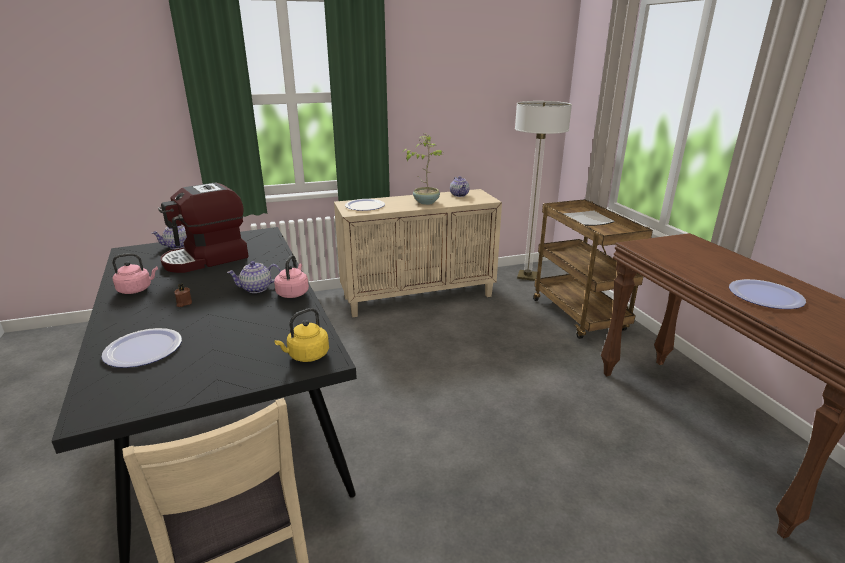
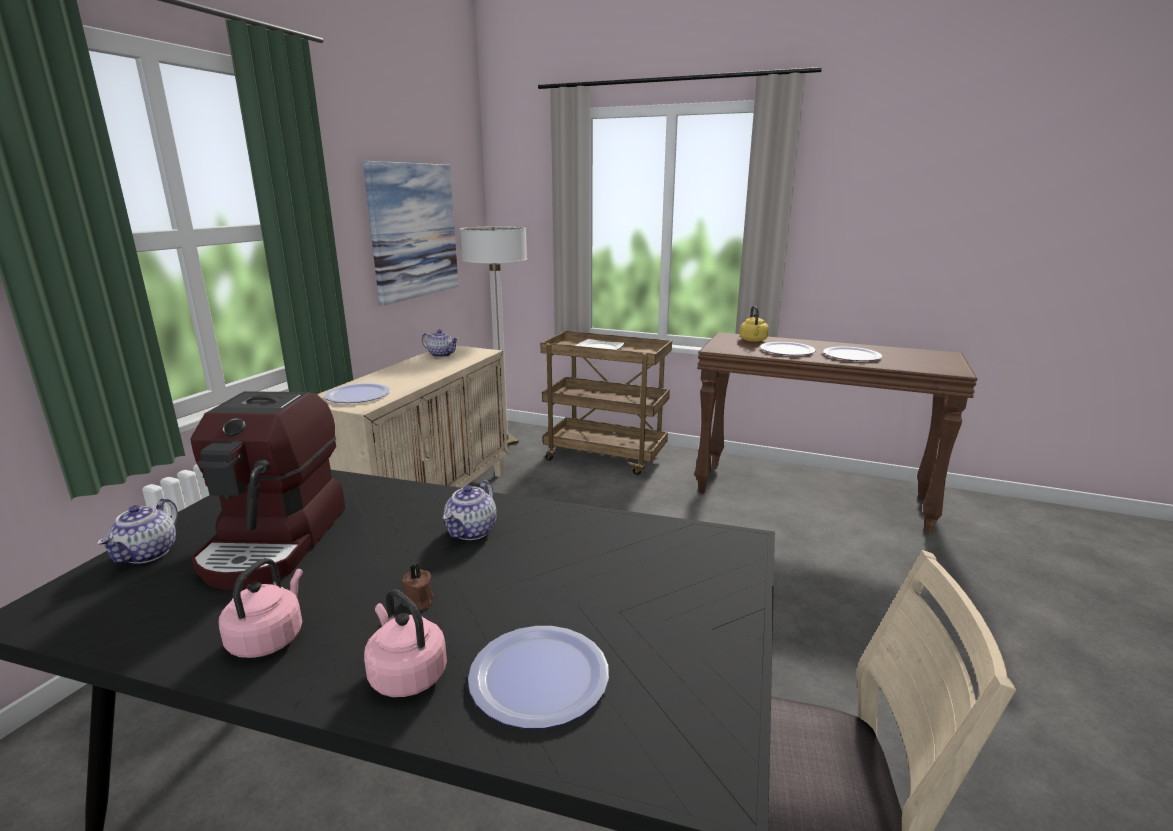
camera: 50 degrees left, 5 degrees down
pink kettle [274,255,309,298] -> pink kettle moved to [364,589,447,697]
yellow kettle [274,308,329,362] -> yellow kettle moved to [740,305,769,342]
potted plant [403,135,443,205] -> none
none -> picture [363,161,458,306]
none -> plate [760,342,816,355]

